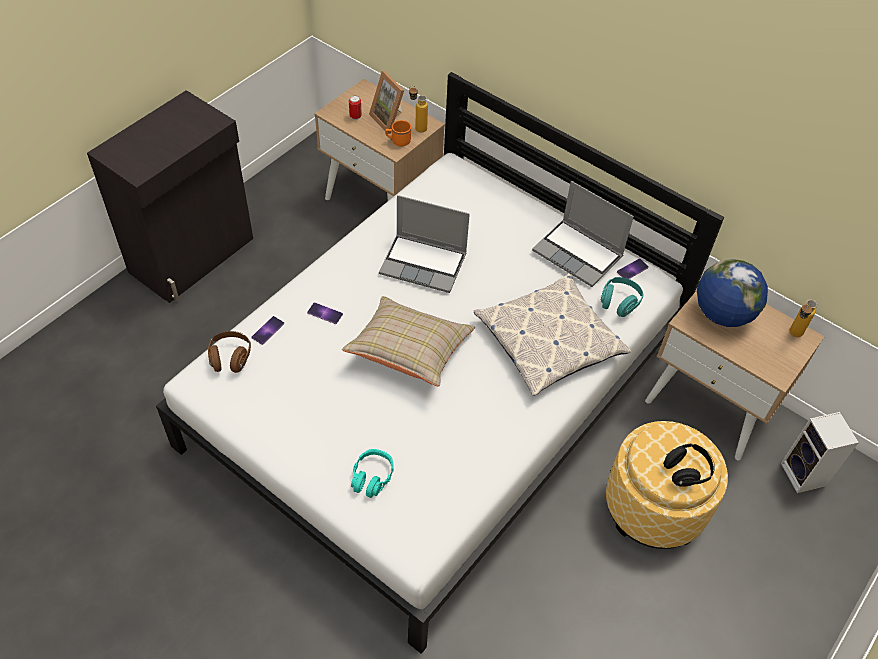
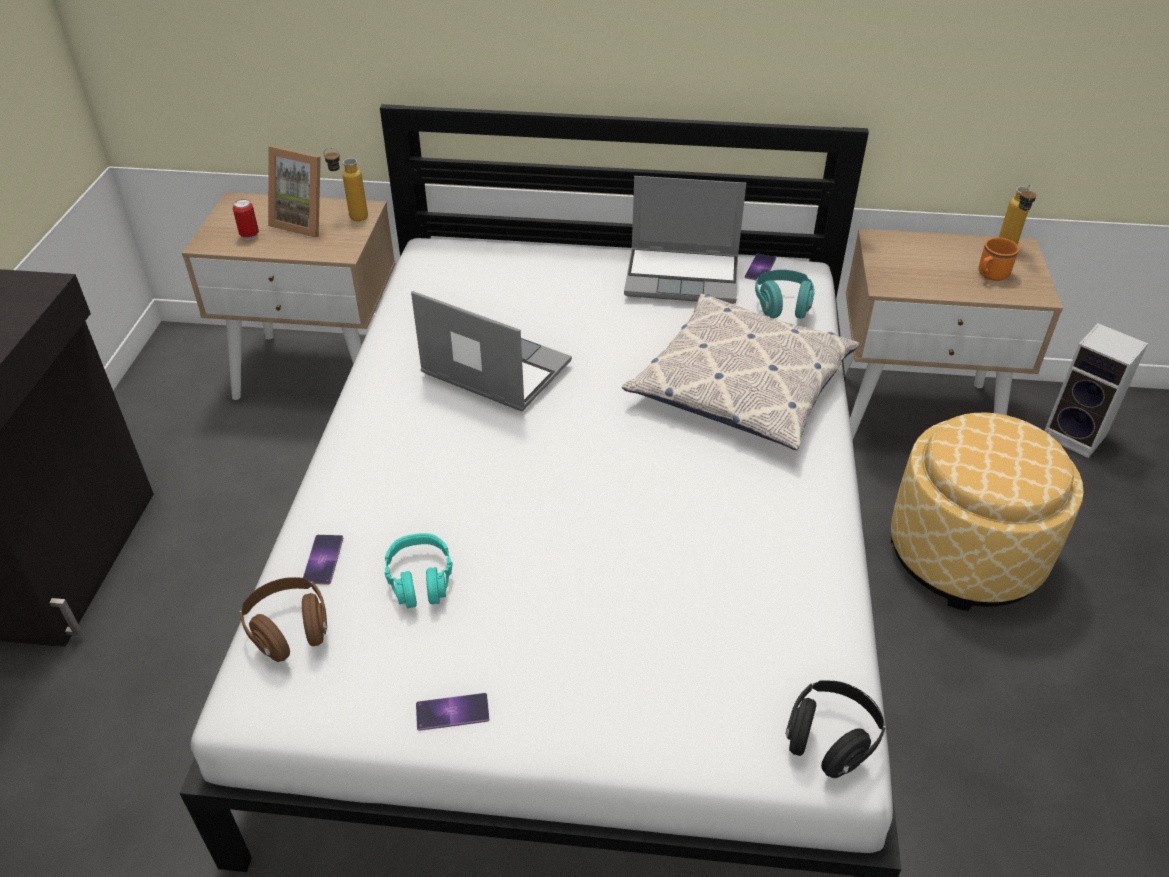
camera: 30 degrees left, 10 degrees down
phone [307,302,343,324] -> phone moved to [416,693,489,731]
beige pillow [342,296,475,387] -> none
turquoise headphones [351,449,394,498] -> turquoise headphones moved to [384,533,453,609]
laptop [379,195,470,293] -> laptop turned 135 degrees counterclockwise [411,291,572,411]
orange mug [385,120,411,147] -> orange mug moved to [978,238,1019,281]
black headphones [663,443,715,487] -> black headphones moved to [786,680,886,778]
globe [697,259,768,327] -> none

